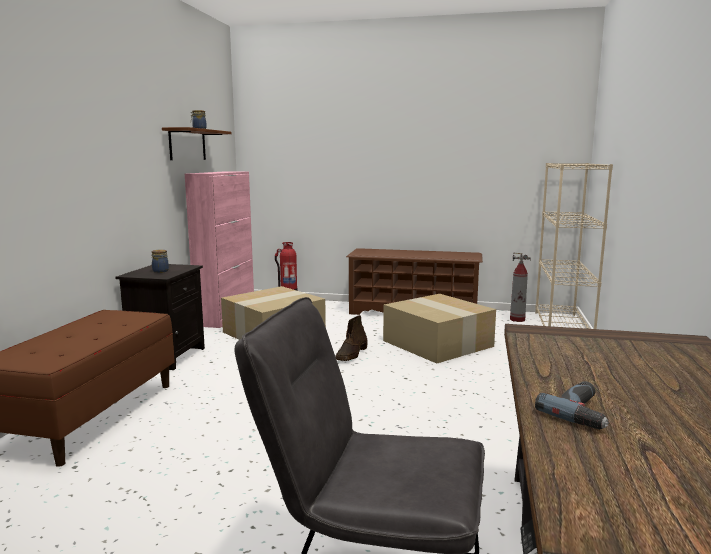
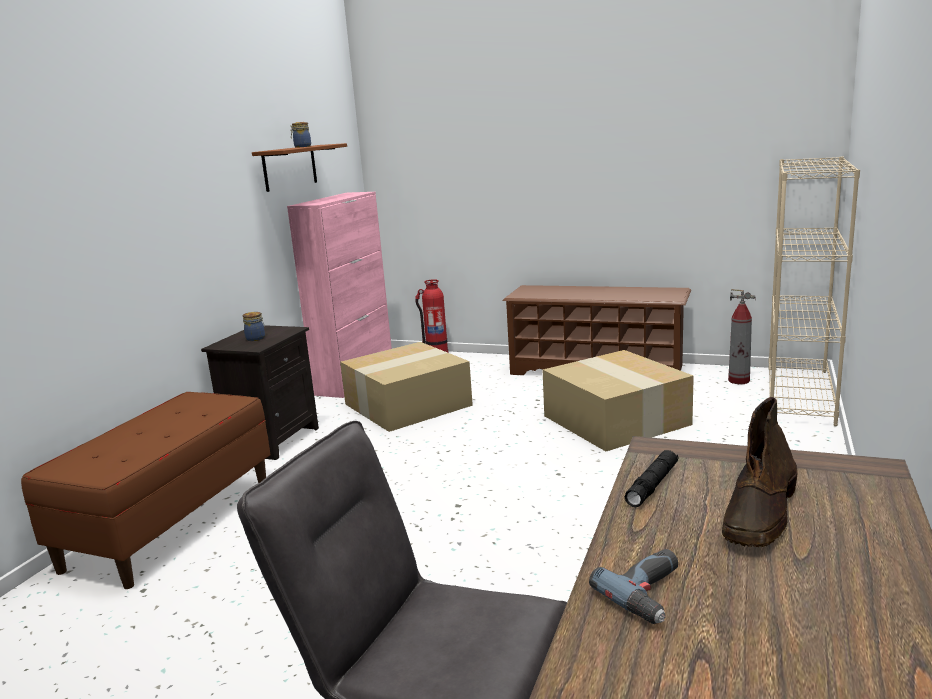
camera: 10 degrees right, 5 degrees up
brown boot [335,315,368,361] -> brown boot moved to [722,397,797,547]
none -> black flashlight [625,450,679,507]

